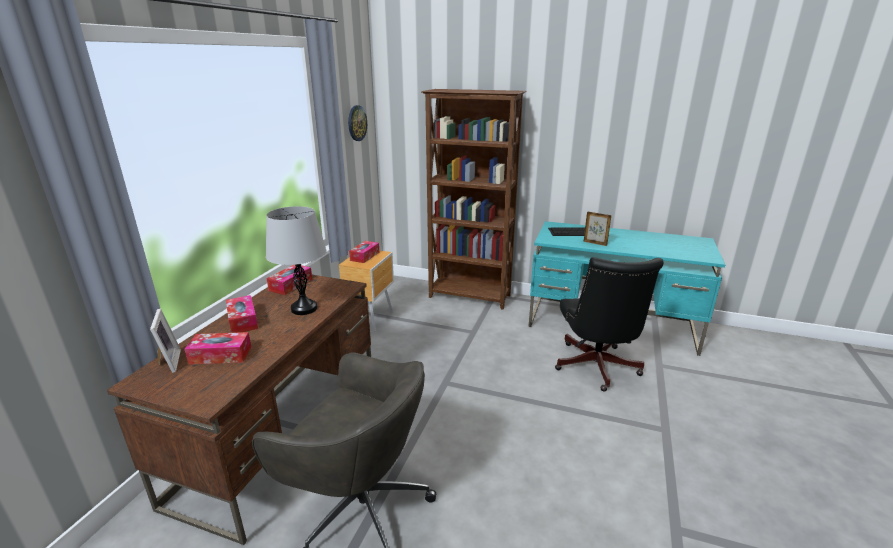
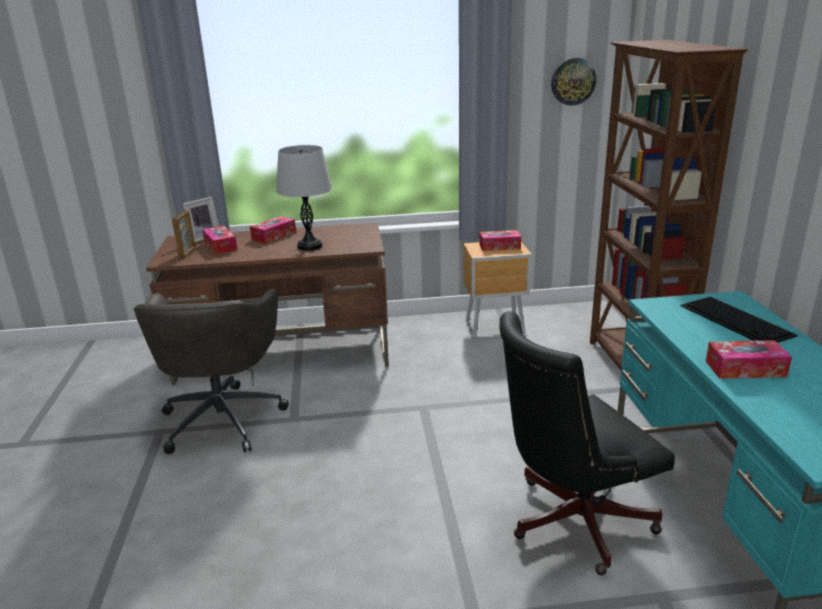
camera: 65 degrees right, 0 degrees up
tissue box [266,265,312,295] -> tissue box moved to [706,340,792,379]
picture frame [584,212,611,246] -> picture frame moved to [172,210,195,259]

